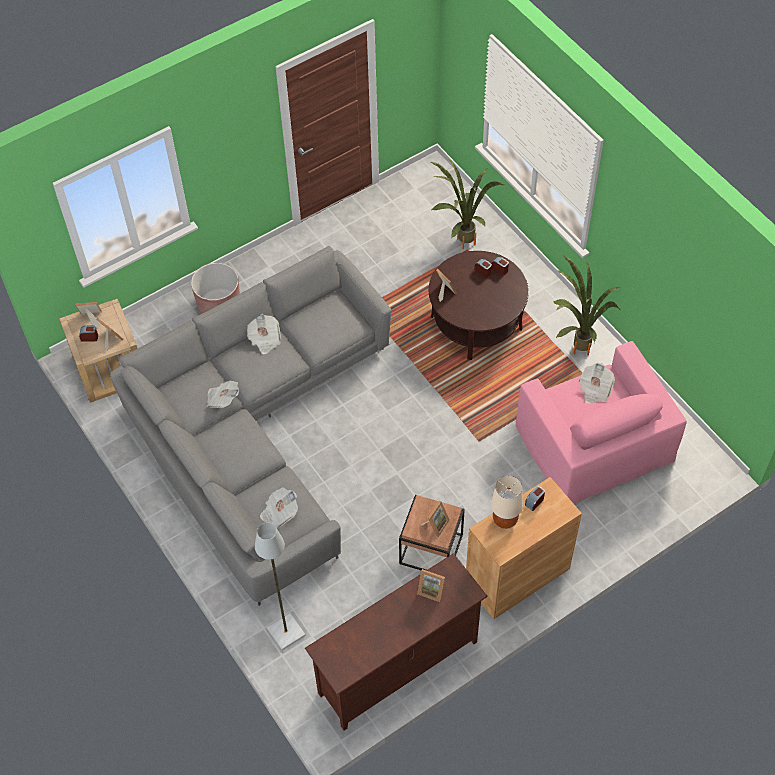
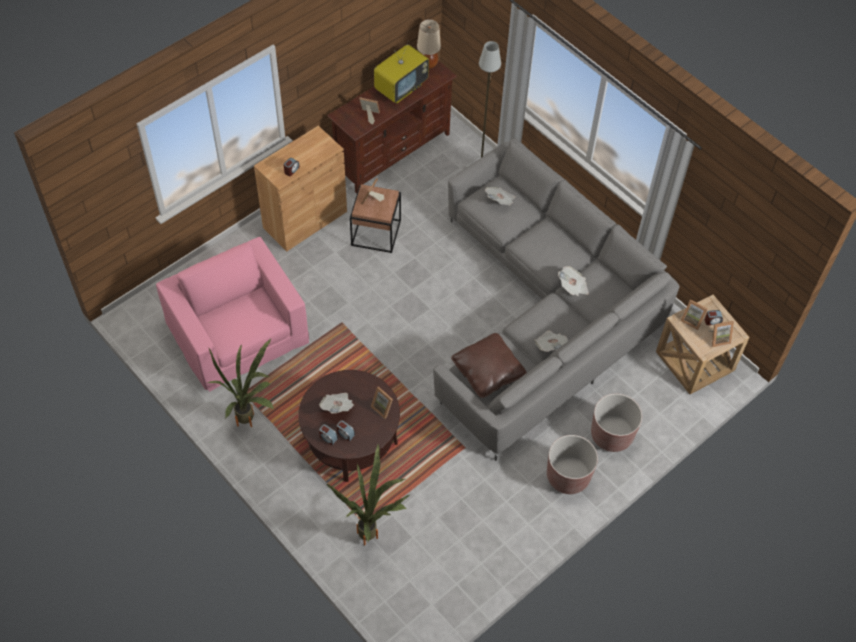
camera: 170 degrees right, 0 degrees up
beige table lamp [491,476,523,529] -> beige table lamp moved to [417,19,441,69]
newspaper [579,363,615,404] -> newspaper moved to [319,393,354,414]
none -> television [374,41,429,103]
none -> brown pillow [451,333,527,398]
none -> brown planter [547,435,598,494]

